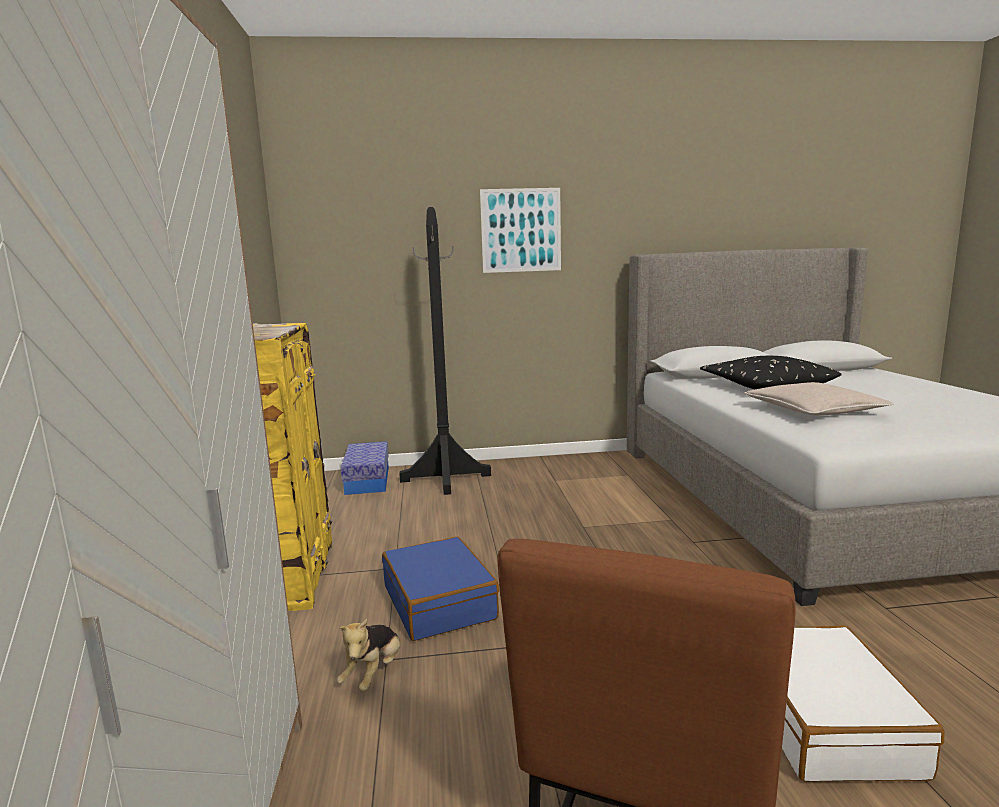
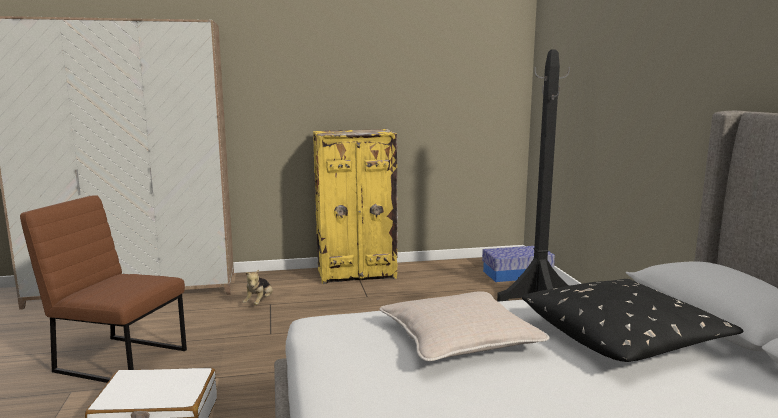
camera: 85 degrees right, 0 degrees up
plush toy [337,619,400,692] -> plush toy turned 90 degrees counterclockwise [243,269,273,305]
blue suitcase [382,536,499,641] -> none
picture [480,188,561,273] -> none

